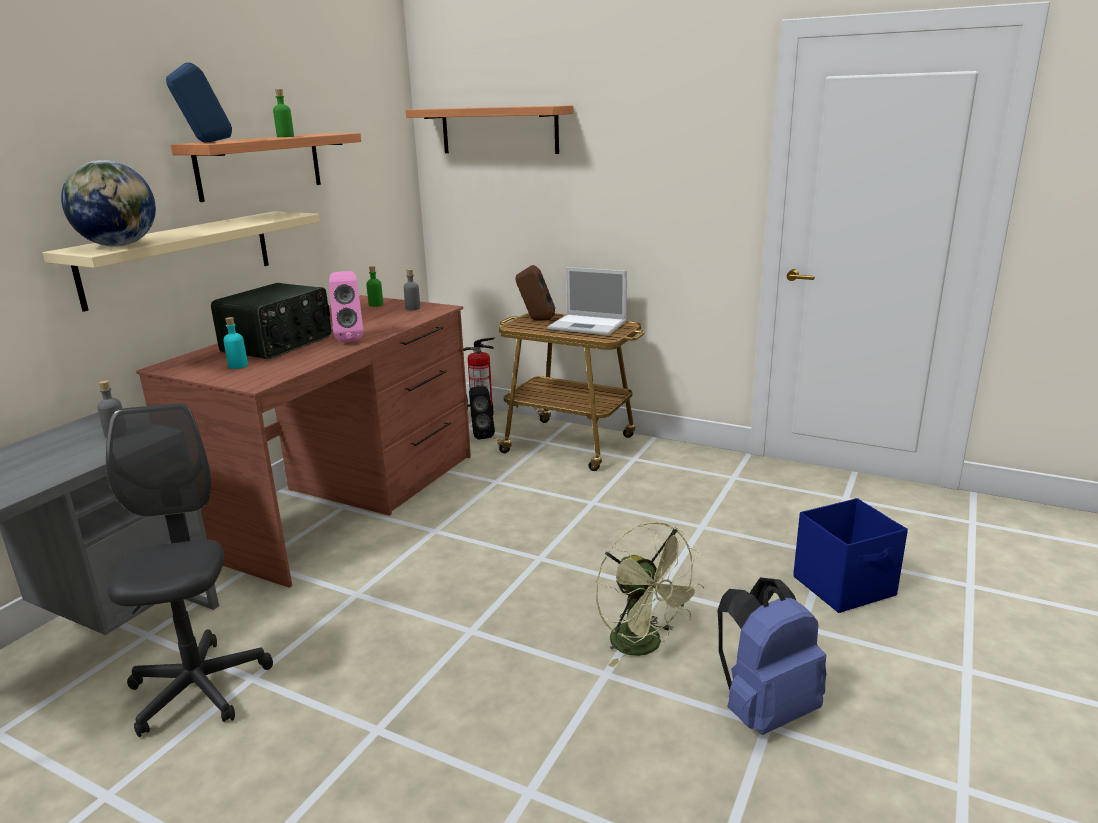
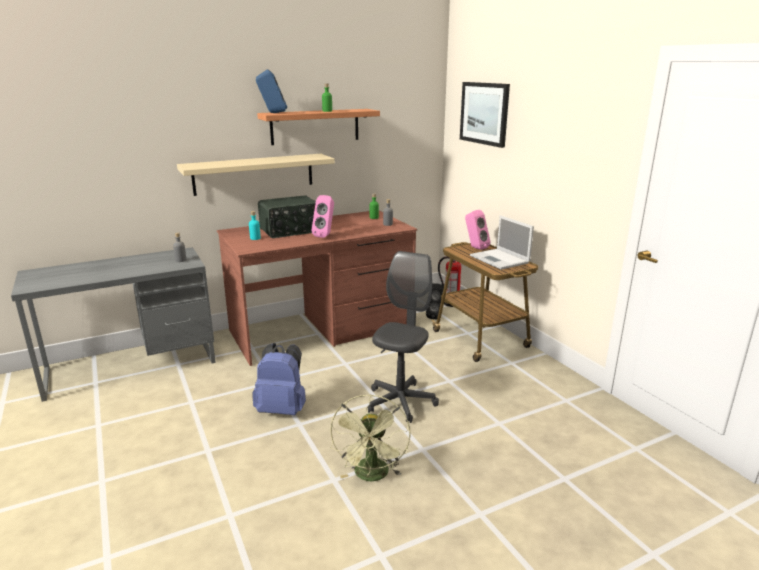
camera: 35 degrees right, 0 degrees up
globe [61,160,156,247] -> none
grey office chair [106,403,273,738] -> grey office chair moved to [368,251,439,423]
shelf [406,105,574,154] -> picture [460,82,510,148]
brown speaker [515,265,555,321] -> pink speaker [465,210,491,250]
blue backpack [717,578,826,735] -> blue backpack moved to [252,343,306,415]
blue storage box [793,498,908,613] -> none

